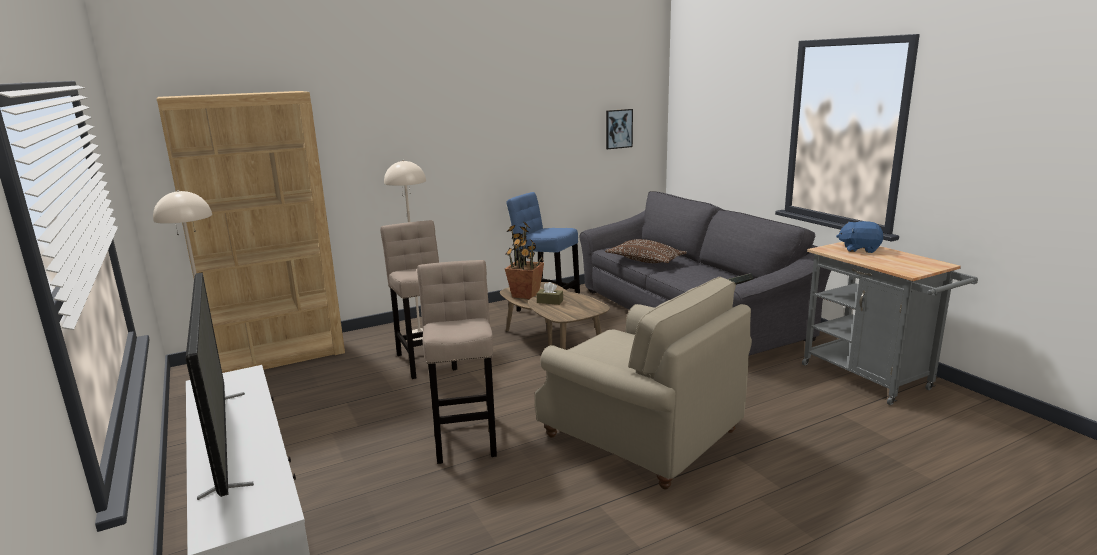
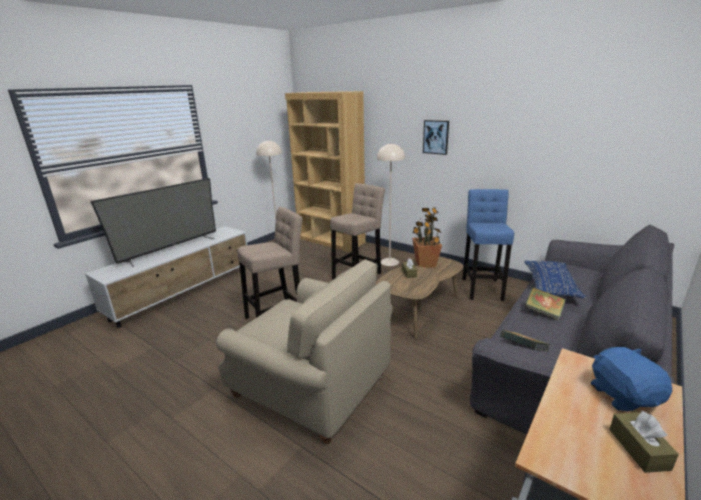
camera: 65 degrees right, 5 degrees up
beige armchair [535,277,752,489] -> beige armchair turned 75 degrees counterclockwise [216,259,392,444]
brown pillow [605,239,687,263] -> blue pillow [524,260,586,298]
picture [606,109,633,149] -> picture moved to [423,120,449,155]
none -> book [524,287,566,320]
none -> brown tissue box [609,410,679,473]

